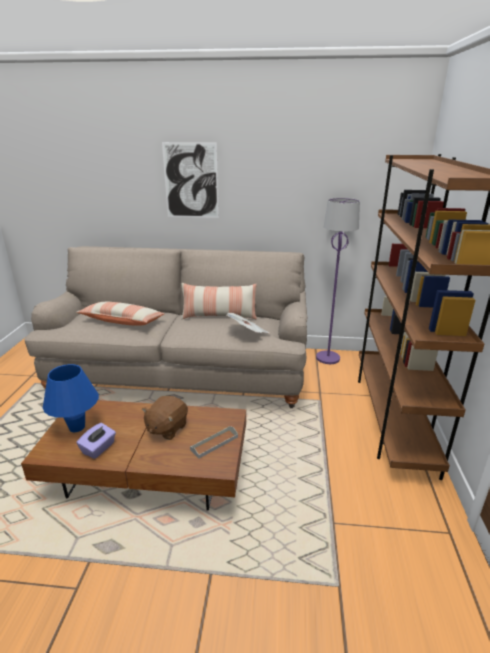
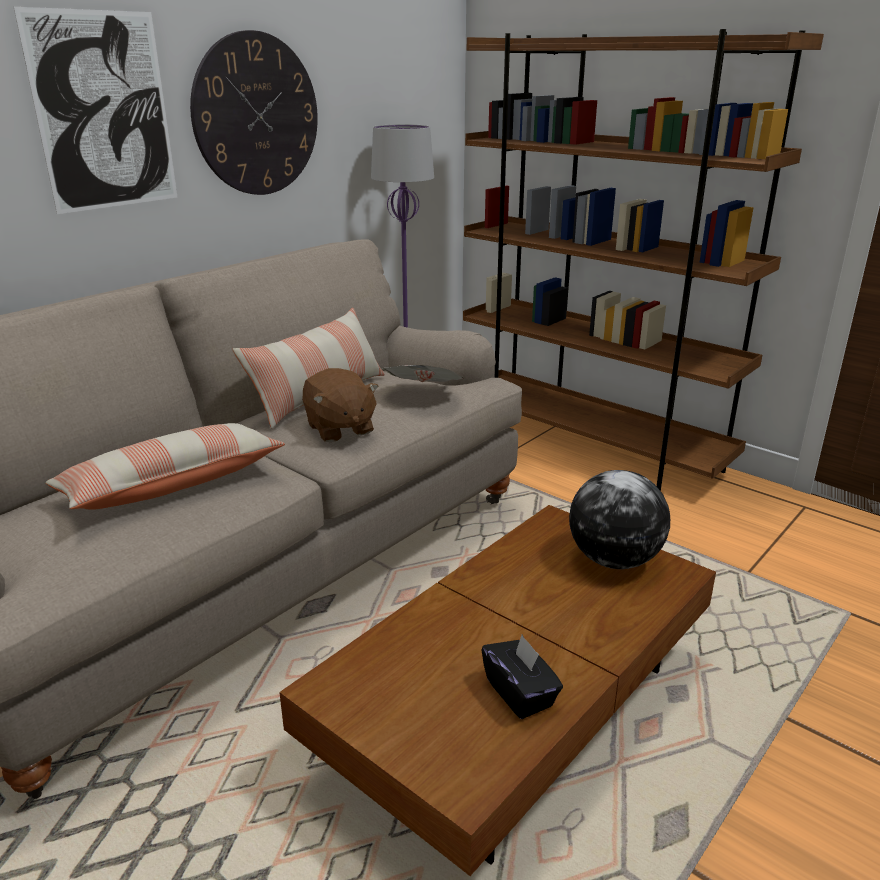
camera: 55 degrees left, 0 degrees up
blue table lamp [43,364,99,432] -> none
purple tissue box [77,423,116,459] -> black tissue box [481,635,563,719]
brown plush toy [142,396,188,440] -> brown plush toy moved to [302,368,379,442]
grey tray [190,426,238,459] -> globe [569,470,670,569]
none -> wall clock [190,30,318,195]

